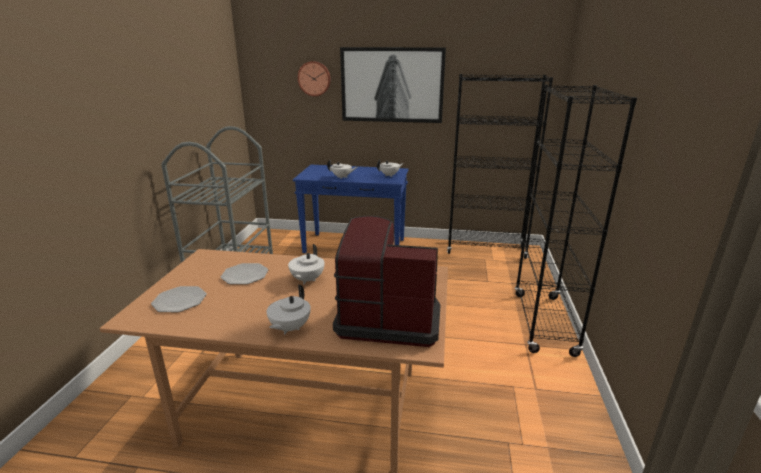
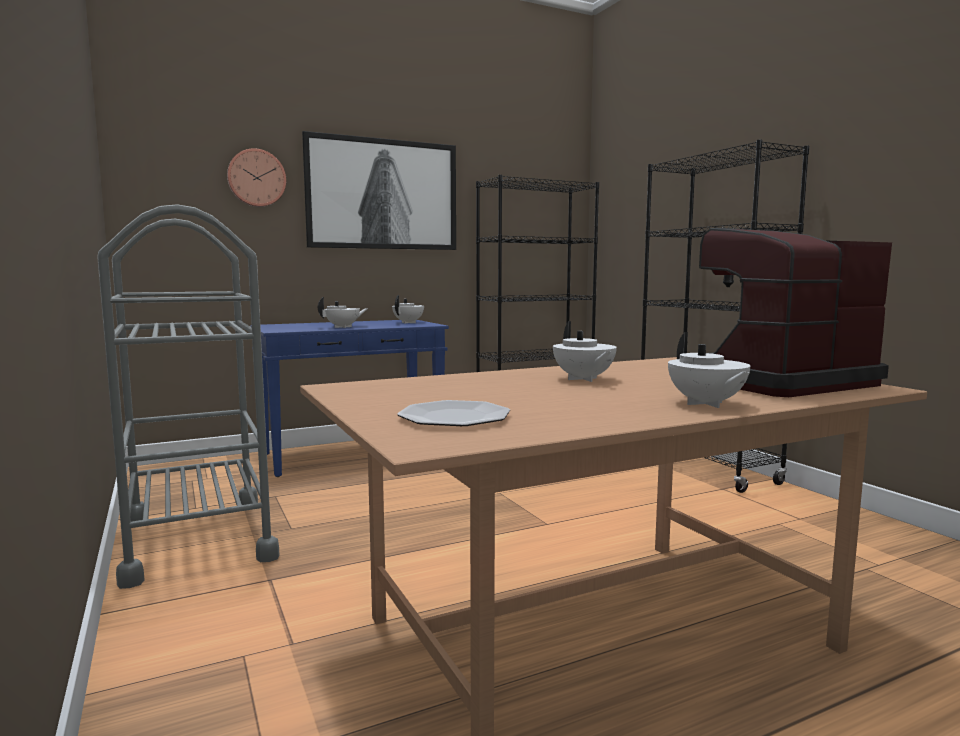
camera: 35 degrees left, 15 degrees down
plate [221,263,268,285] -> none

